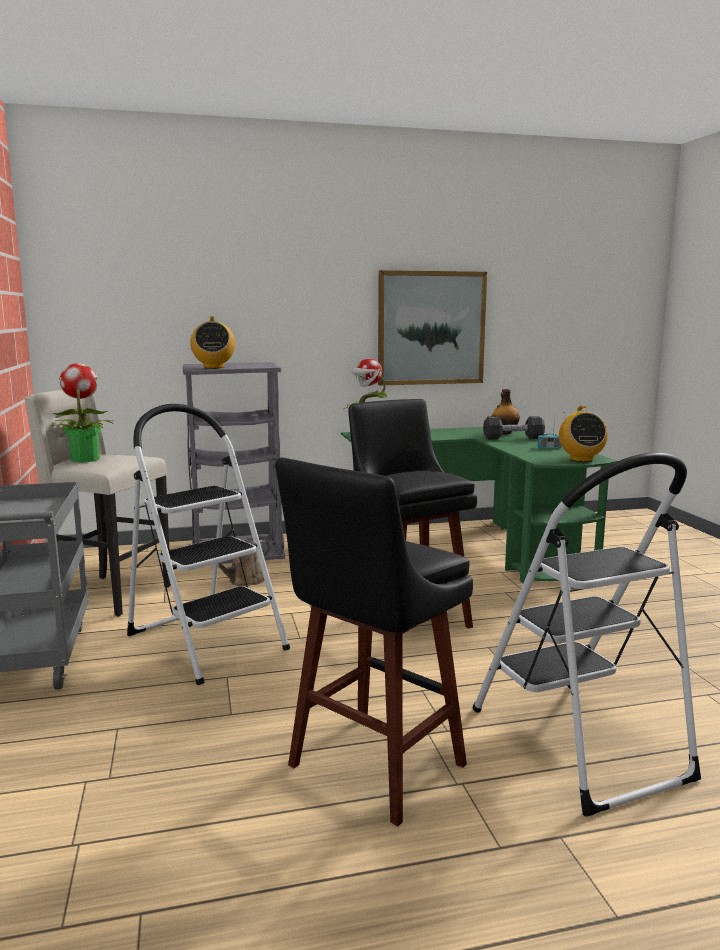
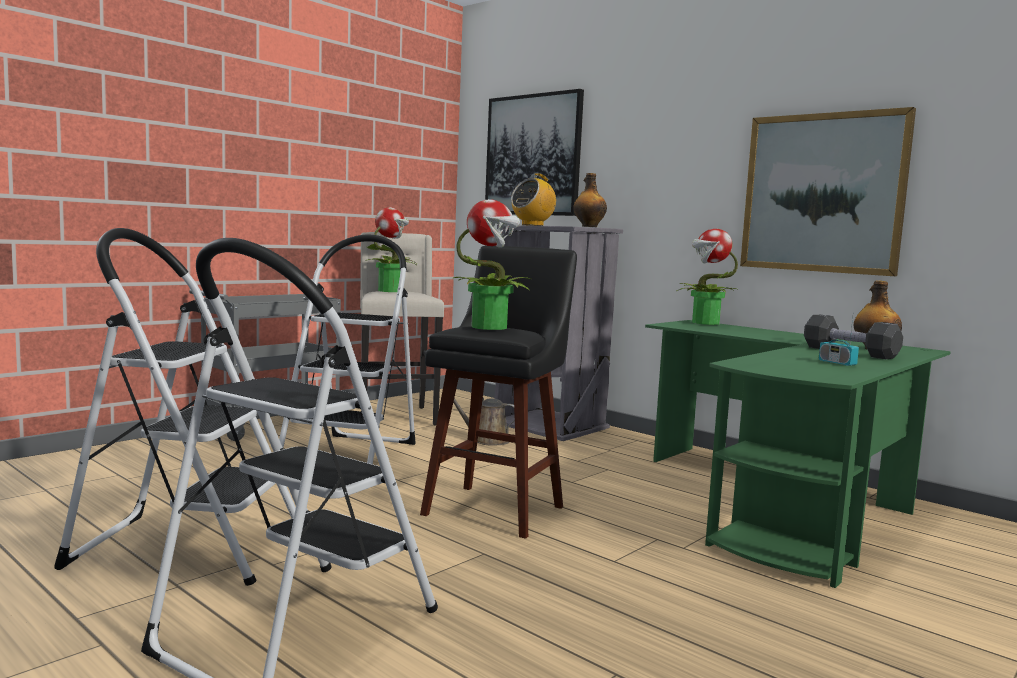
camera: 55 degrees right, 5 degrees down
black stool [275,458,473,826] -> step ladder [54,228,296,586]
radio [559,406,608,462] -> none
none -> potted plant [453,199,531,330]
none -> picture [485,89,584,216]
none -> bottle [573,173,607,227]

